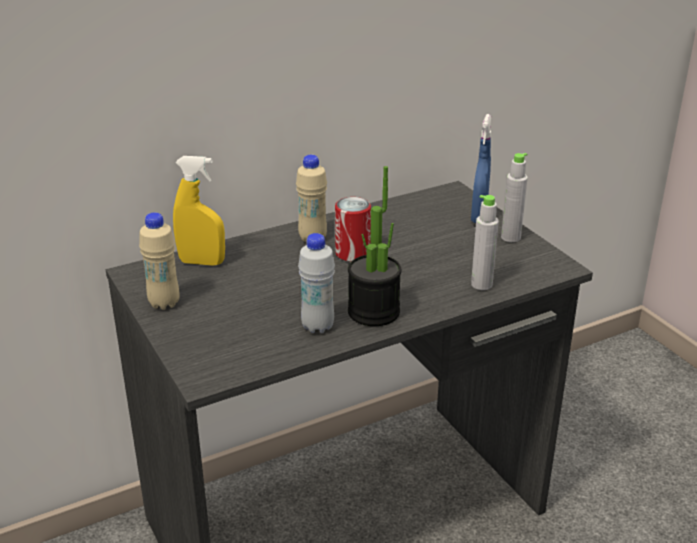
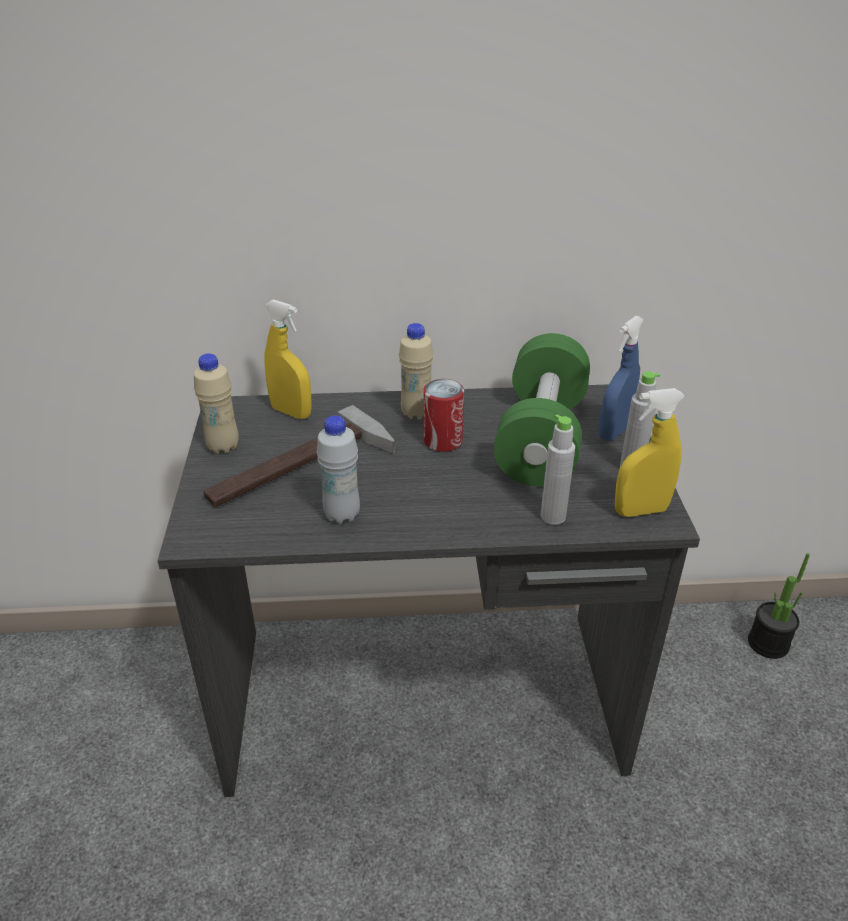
camera: 25 degrees right, 5 degrees up
potted plant [348,166,402,326] -> potted plant moved to [748,553,810,659]
none -> hammer [203,405,396,507]
none -> green dumbbell [494,333,590,487]
none -> yellow spray bottle [615,388,685,517]

